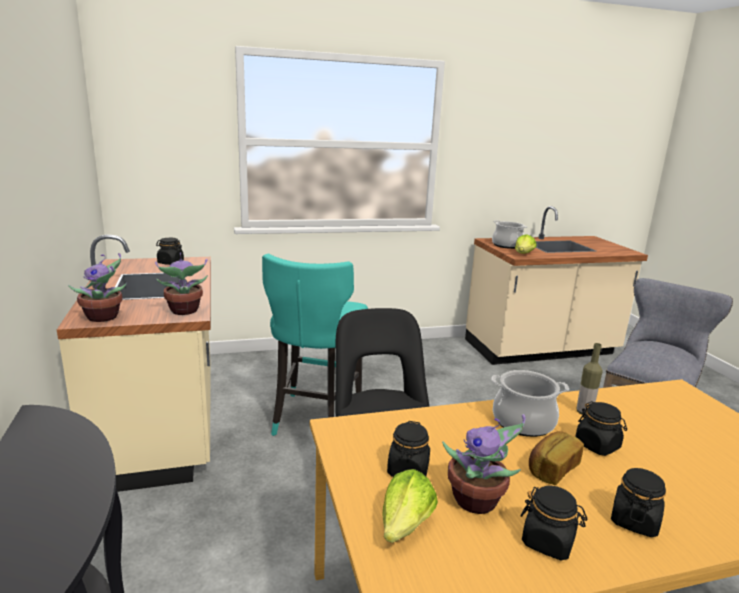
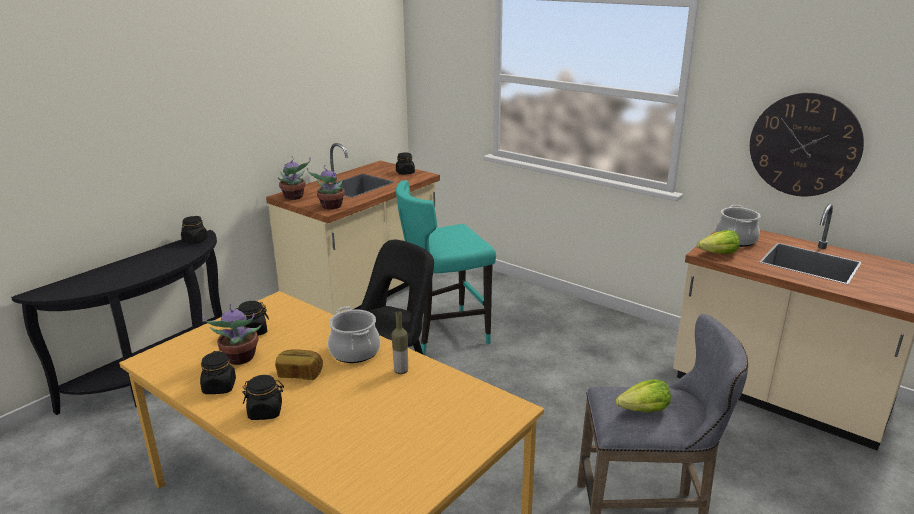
camera: 55 degrees right, 5 degrees up
lettuce [383,469,438,543] -> lettuce moved to [615,379,671,412]
black jar [575,401,627,456] -> black jar moved to [181,216,208,244]
none -> wall clock [750,93,864,196]

